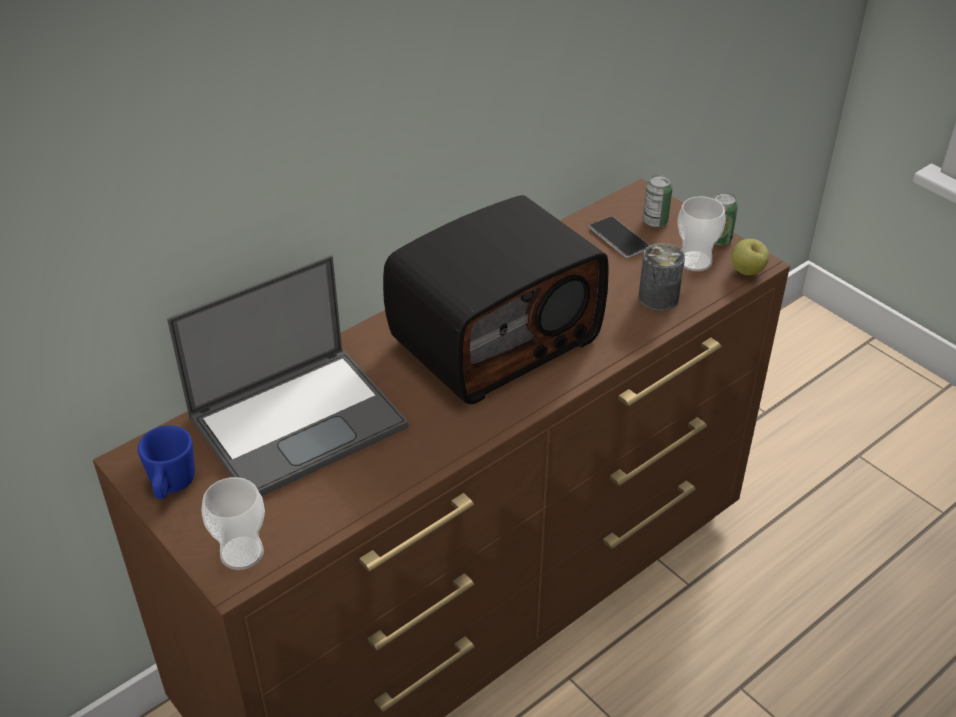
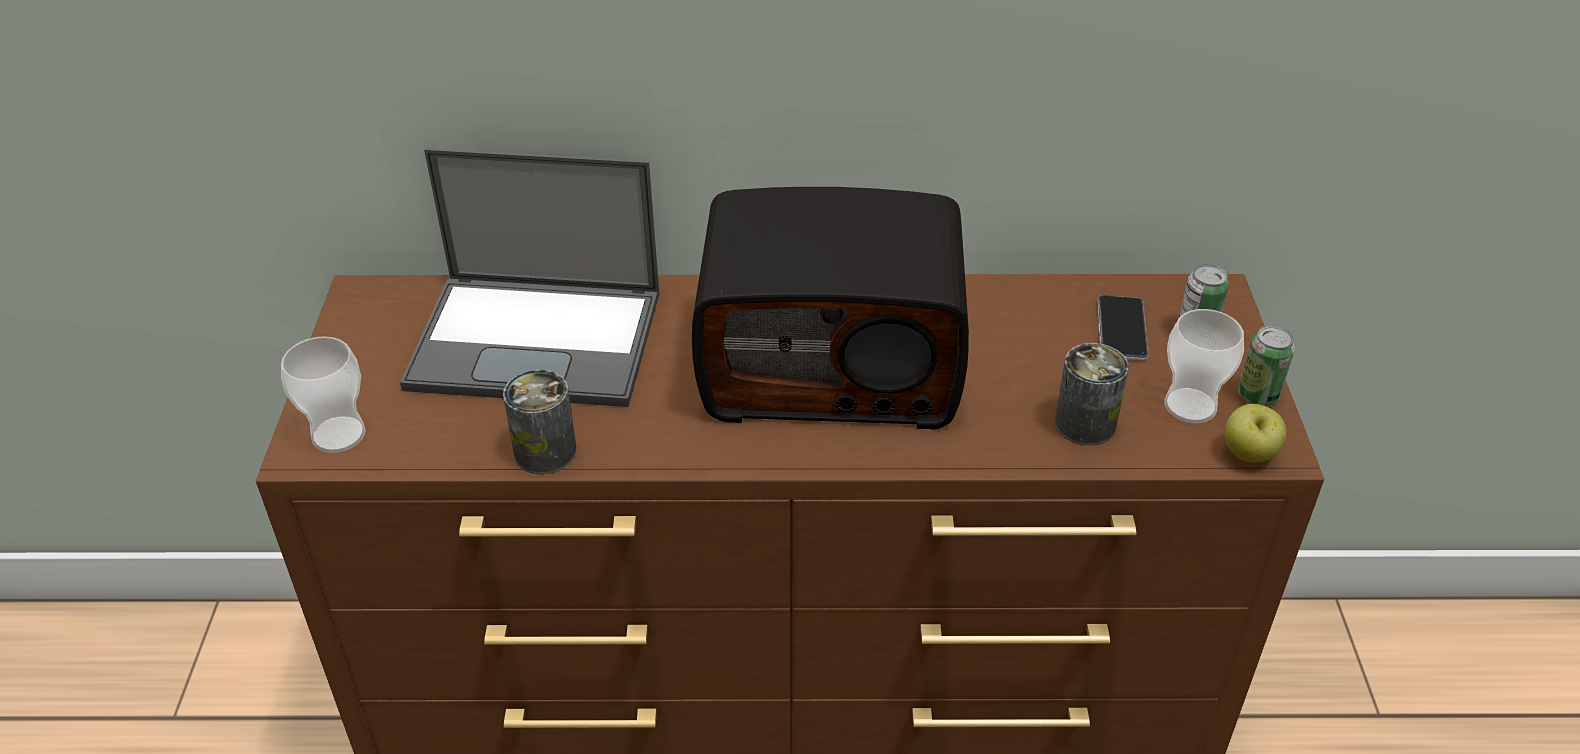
camera: 40 degrees right, 0 degrees up
blue mug [138,425,195,499] -> none
none -> can [503,370,577,474]

